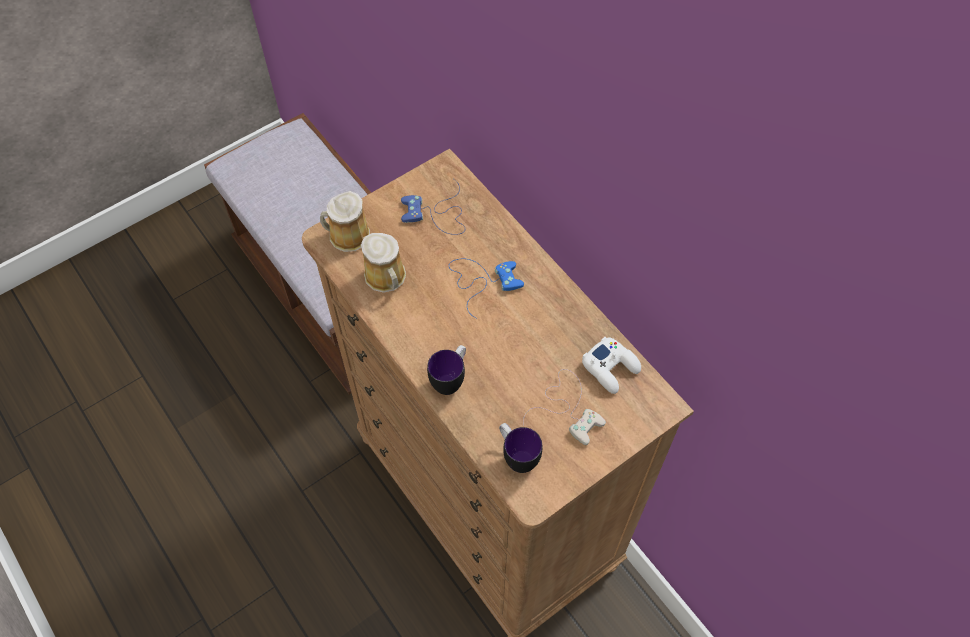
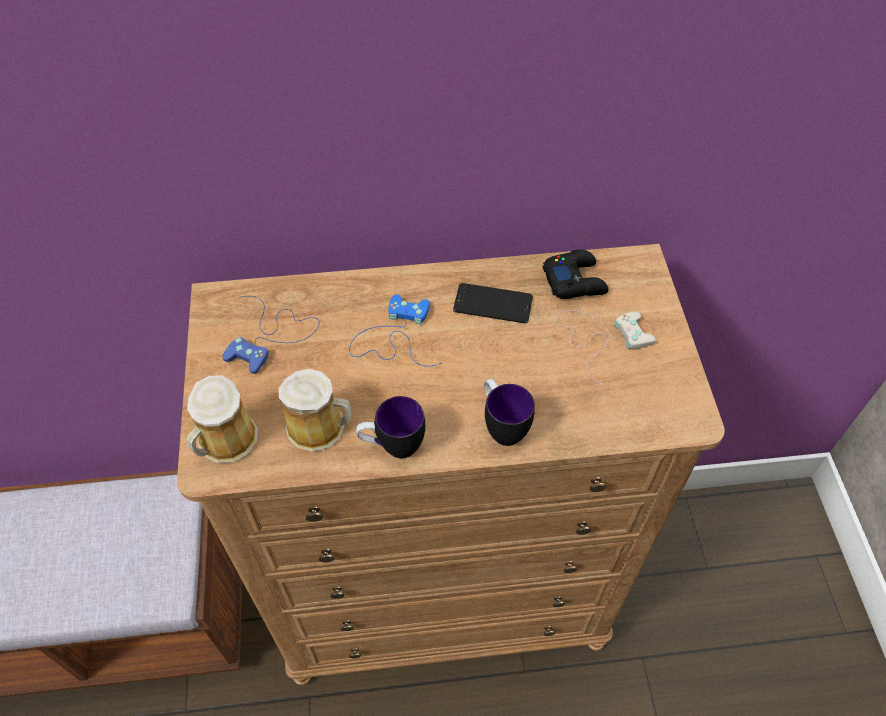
camera: 60 degrees left, 5 degrees down
mug [499,423,542,473] -> mug moved to [356,396,425,458]
white game controller [582,337,641,394] -> black game controller [542,250,608,299]
none -> phone [453,283,533,323]

